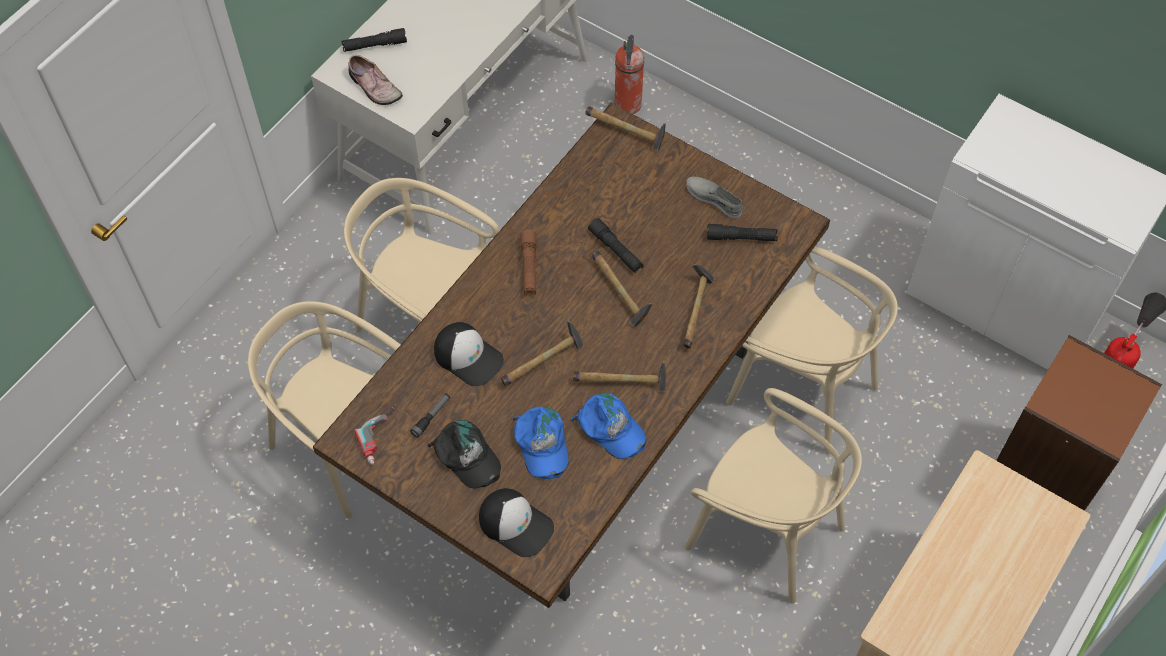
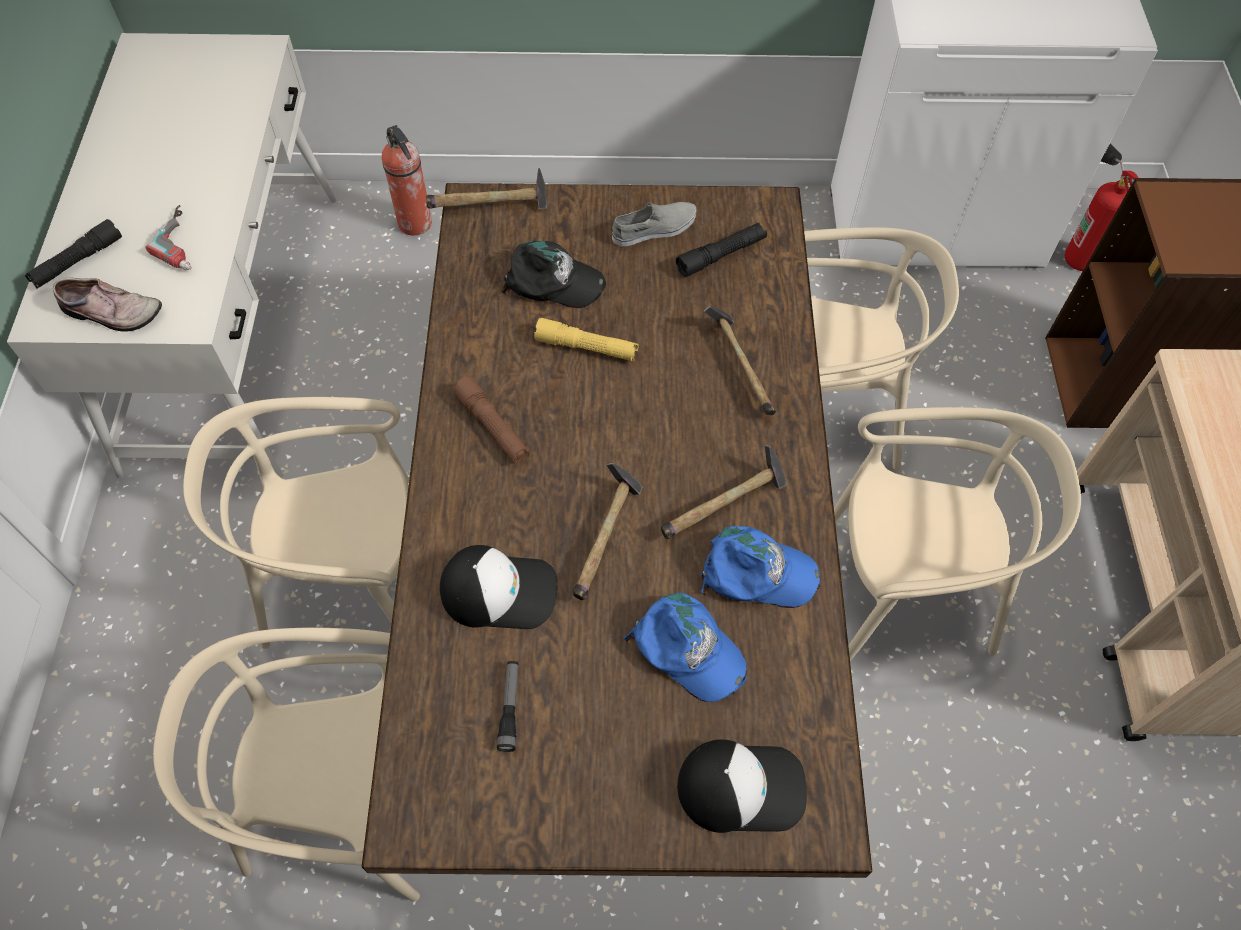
camera: 35 degrees left, 0 degrees up
power drill [354,404,397,465] -> power drill moved to [145,205,192,270]
black cap [428,420,501,488] -> black cap moved to [501,241,606,308]
black flashlight [588,218,644,273] -> yellow flashlight [534,318,639,361]
hammer [592,251,653,327] -> none
grey shoe [686,177,743,218] -> grey shoe turned 150 degrees clockwise [612,202,697,246]

